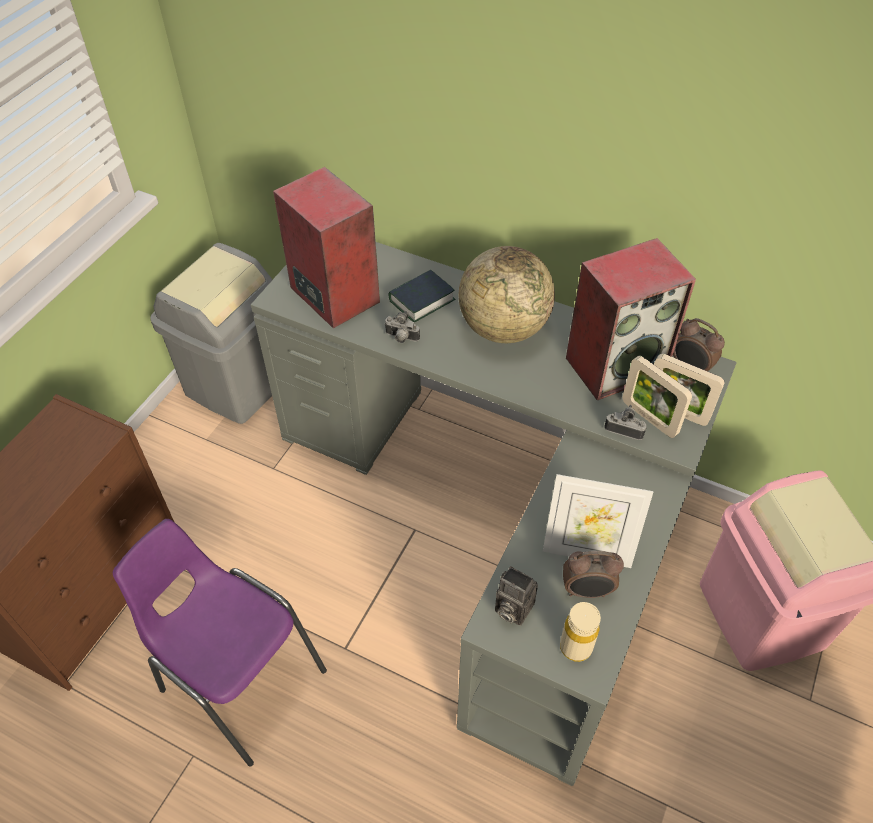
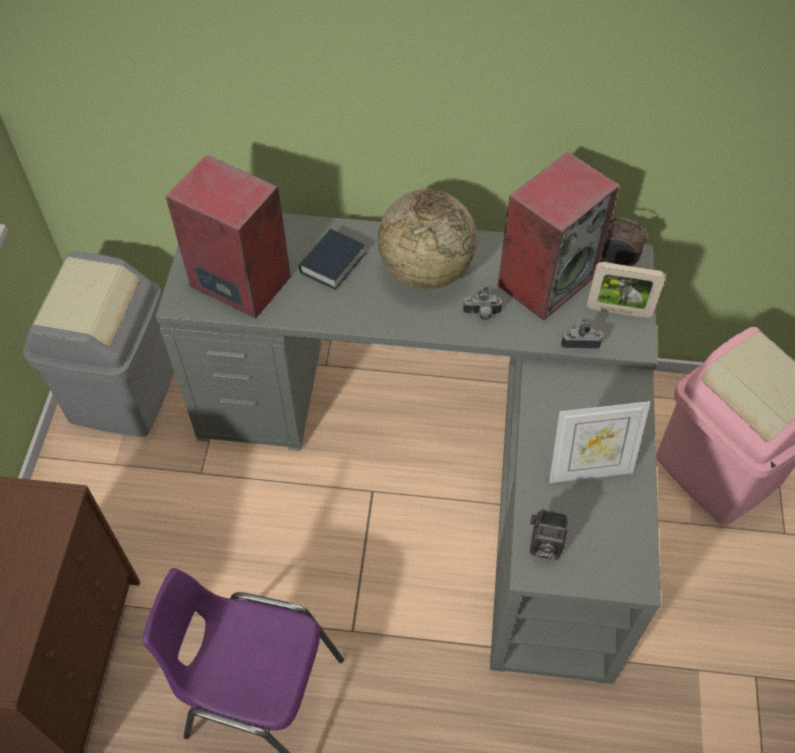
camera: 20 degrees left, 5 degrees up
camera [384,311,420,343] -> camera moved to [463,287,503,320]
beige bottle [560,602,601,662] -> none
alarm clock [563,551,624,598] -> none
picture frame [622,356,692,438] -> none

